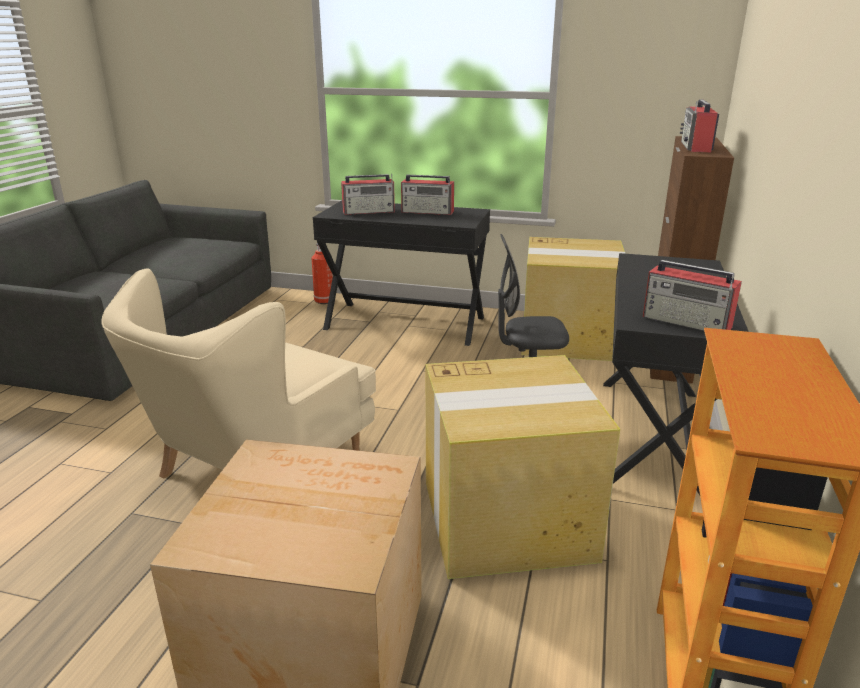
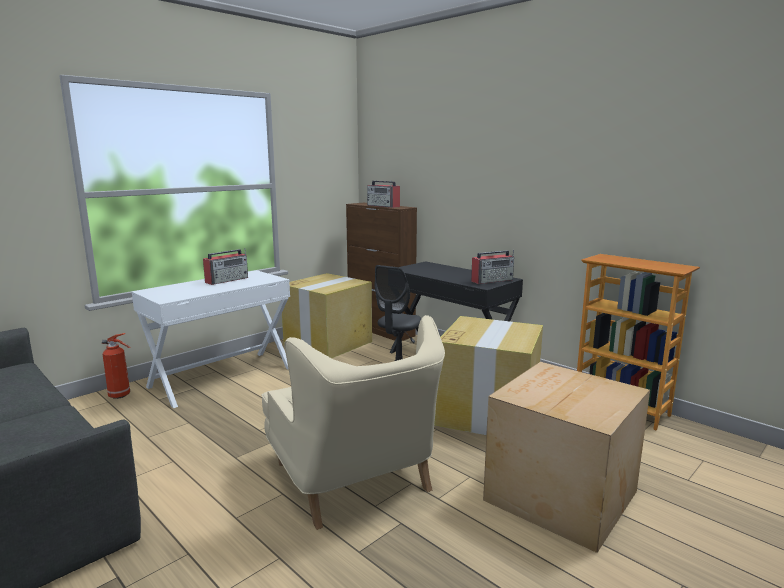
camera: 60 degrees left, 10 degrees down
black desk [313,200,490,346] -> white desk [132,270,290,408]
radio [341,174,395,215] -> none

